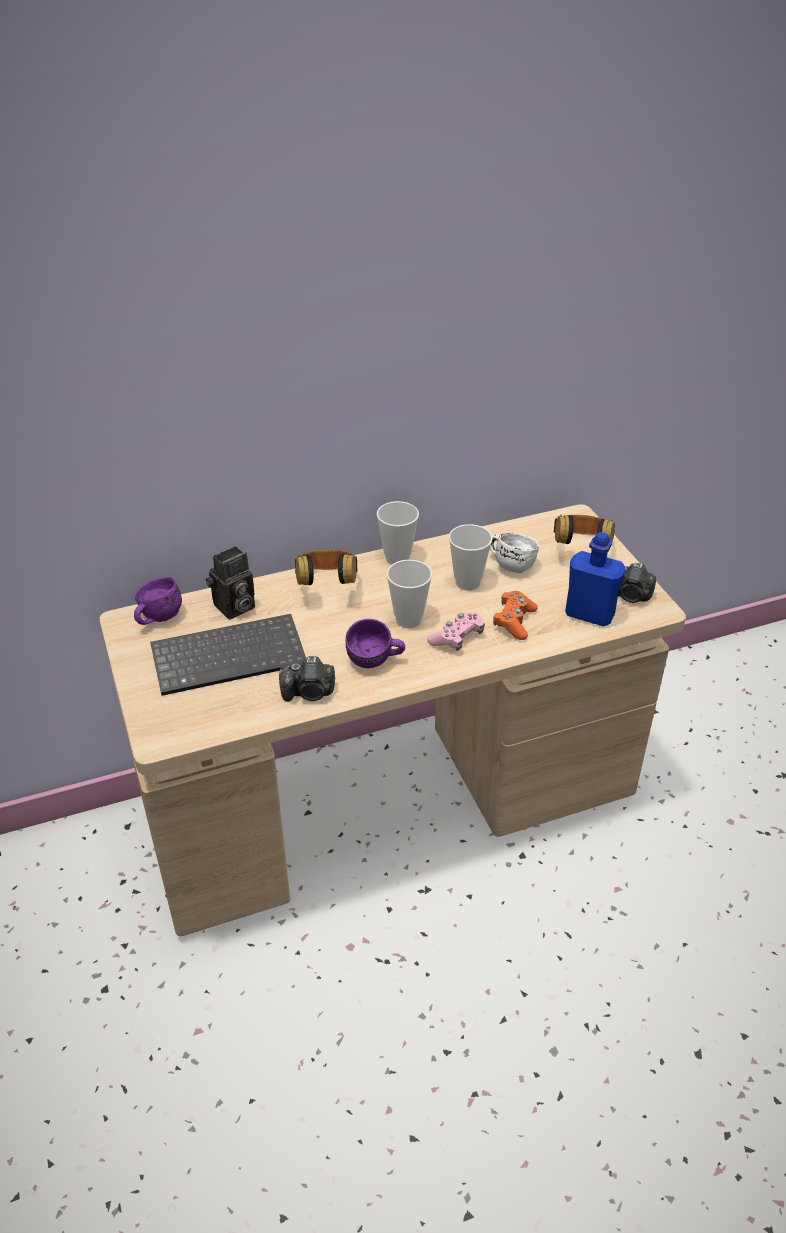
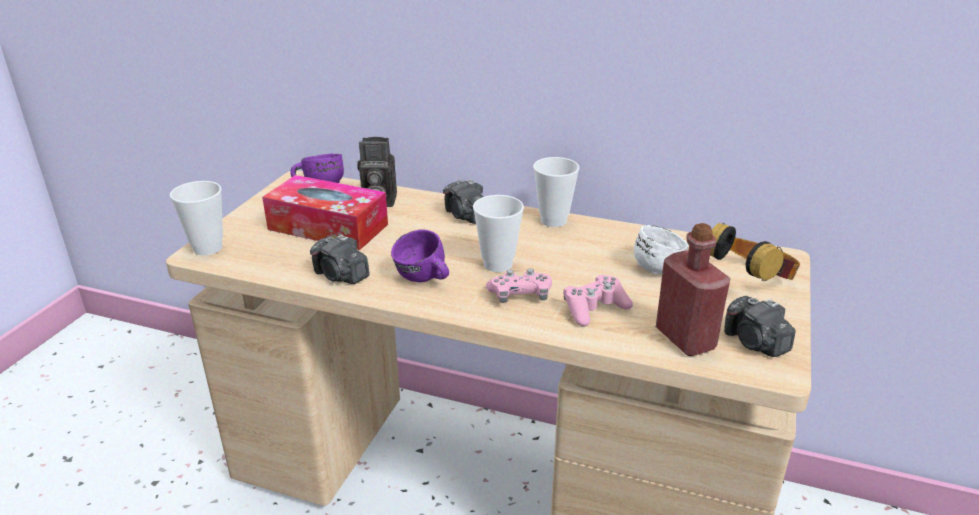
camera: 40 degrees right, 10 degrees down
keyboard [150,614,306,696] -> tissue box [262,175,388,250]
headphones [295,550,357,585] -> camera [443,179,484,224]
cup [449,524,492,591] -> cup moved to [170,181,223,256]
orange game controller [493,591,538,640] -> pink game controller [563,275,633,326]
blue bottle [565,532,625,626] -> red bottle [656,223,730,356]

